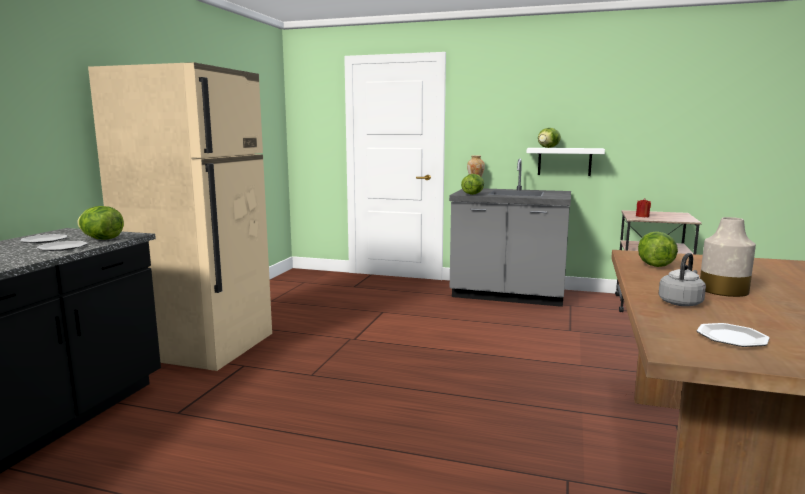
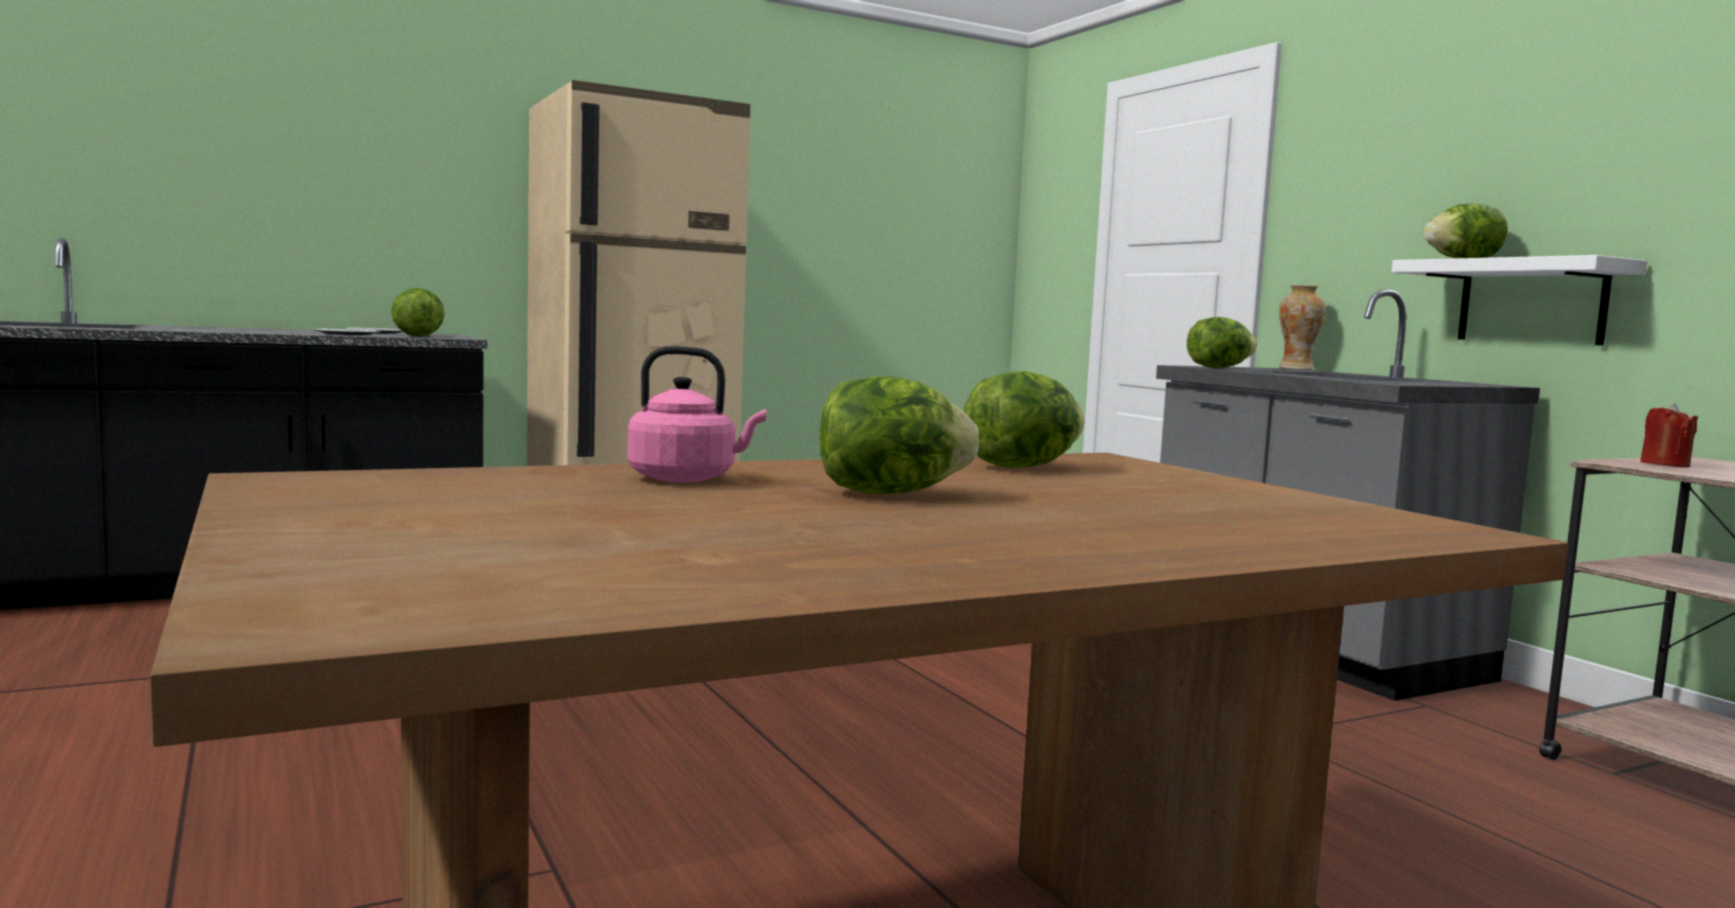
camera: 45 degrees right, 5 degrees down
grey kettle [659,253,706,306] -> pink kettle [627,346,766,482]
plate [697,323,770,347] -> none
beige vase [700,217,756,297] -> lettuce [819,376,979,494]

